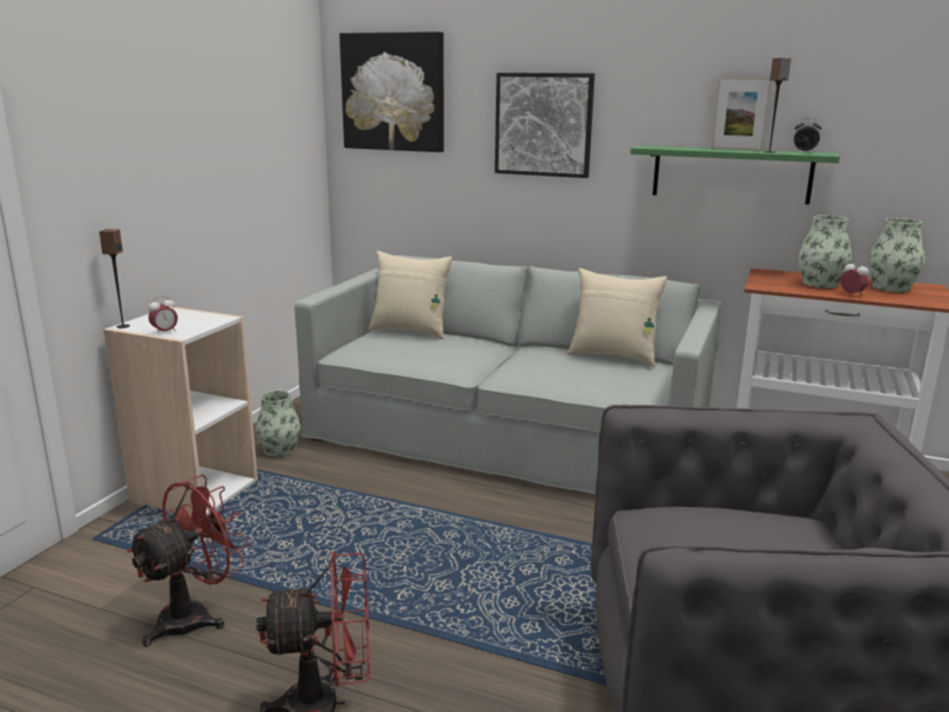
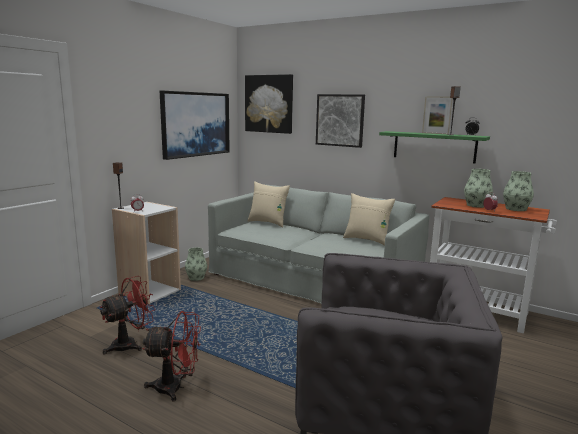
camera: 10 degrees right, 5 degrees down
none -> picture [160,91,230,160]

